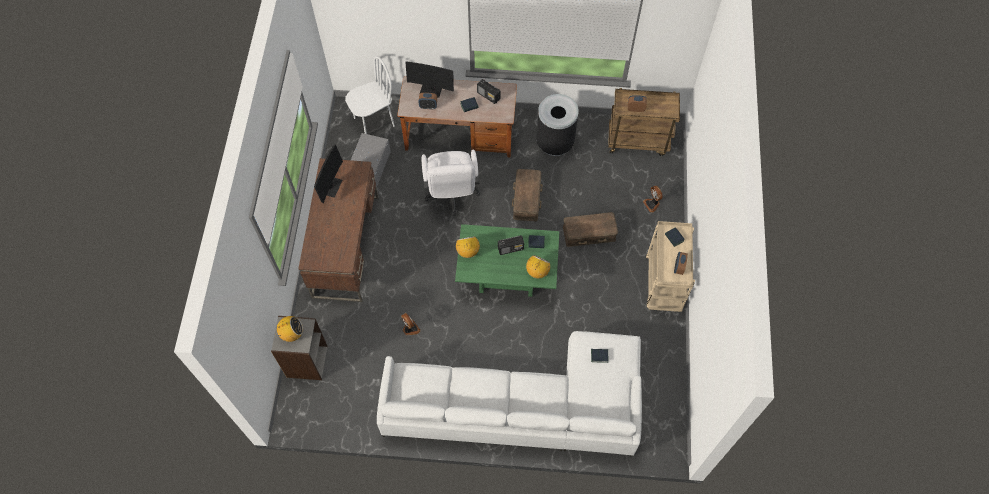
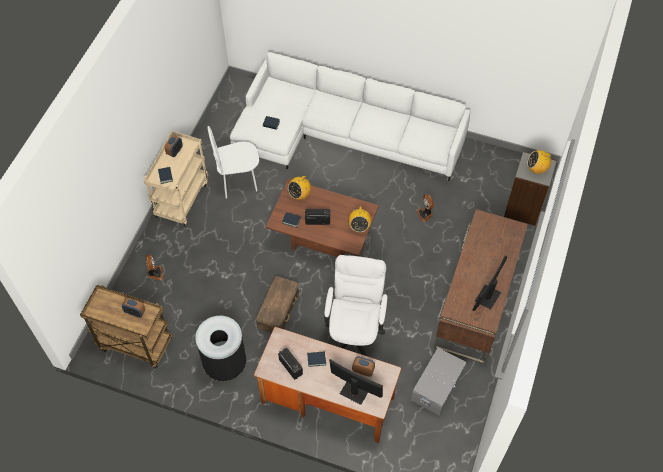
camera: 165 degrees left, 5 degrees down
white chair [345,56,395,134] -> white chair moved to [207,126,259,199]
green coffee table [455,224,559,297] -> brown coffee table [266,179,379,257]
brown storage box [563,212,618,247] -> none

